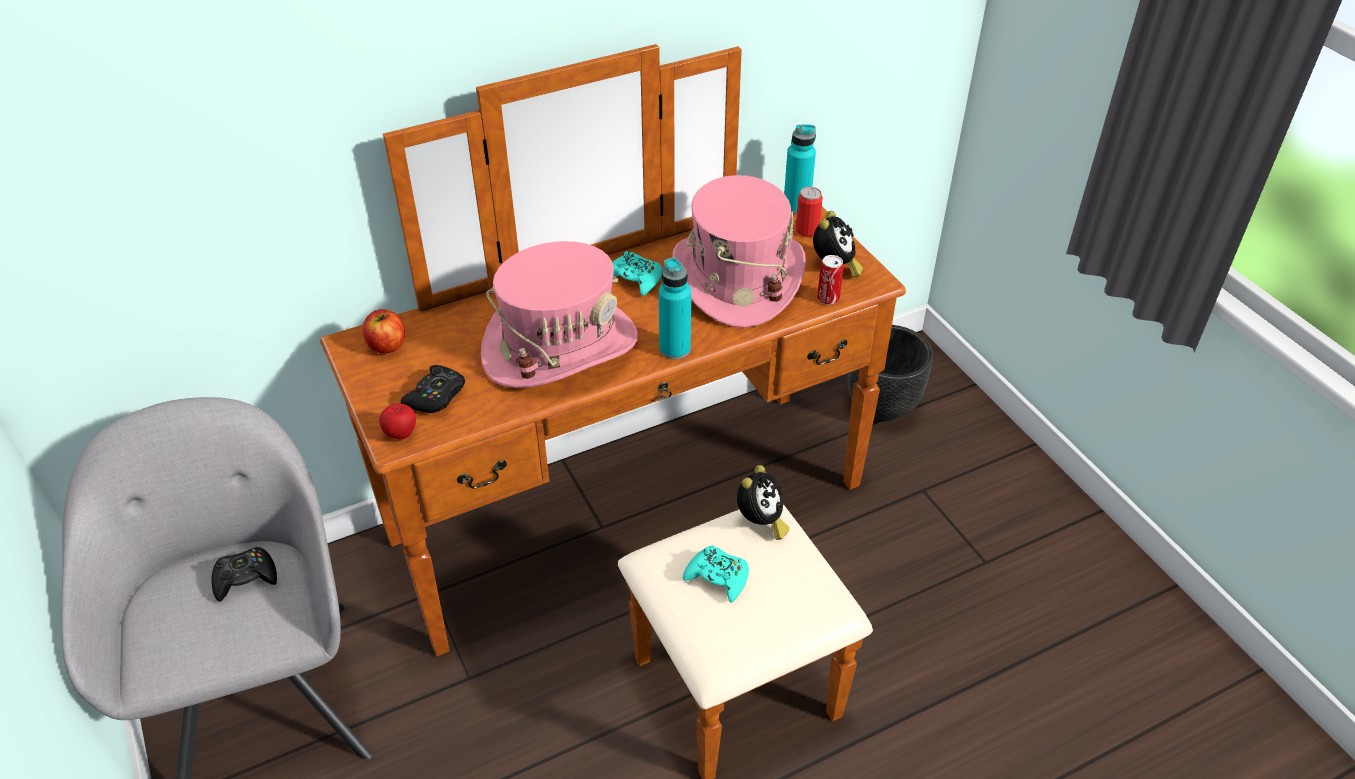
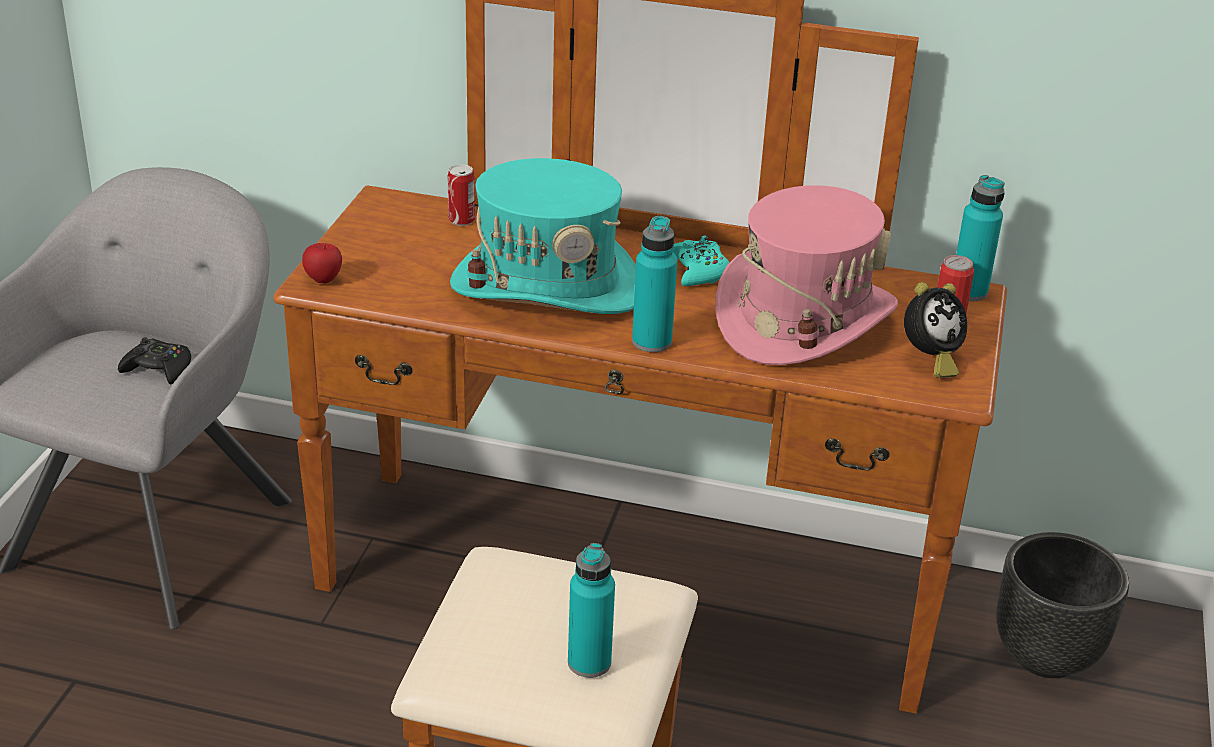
camera: 40 degrees right, 10 degrees down
apple [362,309,405,354] -> none
black game controller [400,365,465,413] -> none
pink hat [481,241,638,388] -> turquoise hat [450,158,636,314]
turquoise game controller [683,546,749,602] -> none
alarm clock [737,465,789,540] -> none
can [817,255,844,305] -> can moved to [448,164,475,226]
none -> turquoise bottle [568,543,615,678]

